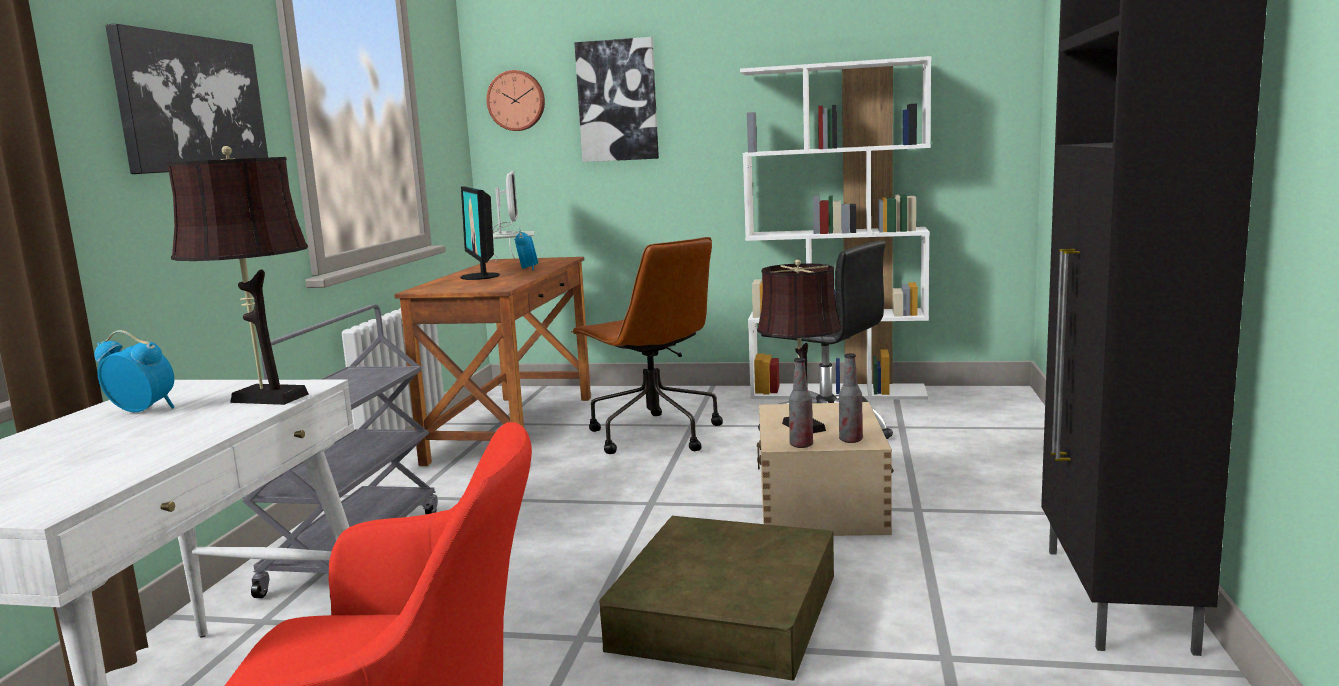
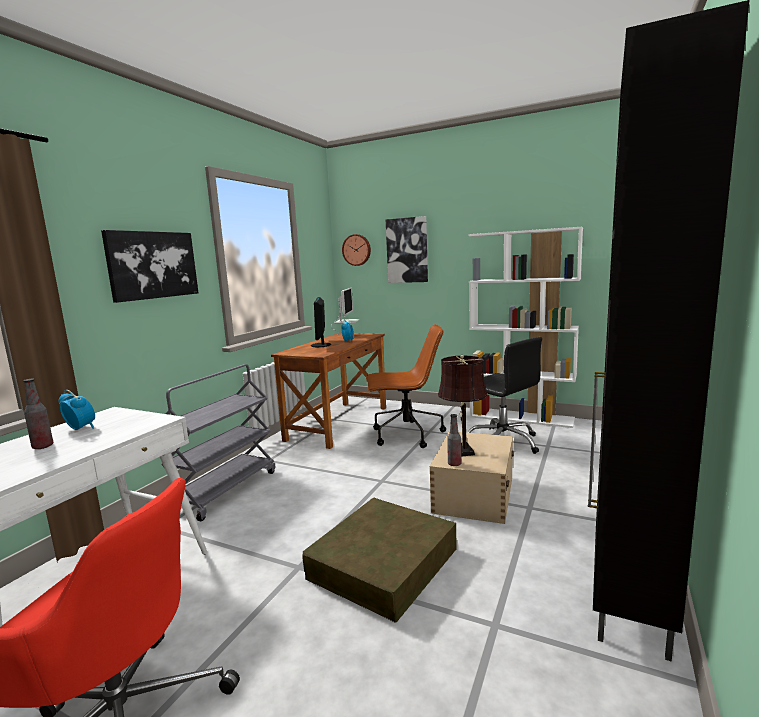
camera: 15 degrees right, 0 degrees up
brown table lamp [166,146,309,405] -> none
brown office chair [571,237,723,454] -> brown office chair turned 75 degrees counterclockwise [366,324,446,448]
bottle [839,353,863,443] -> bottle moved to [23,379,54,449]

